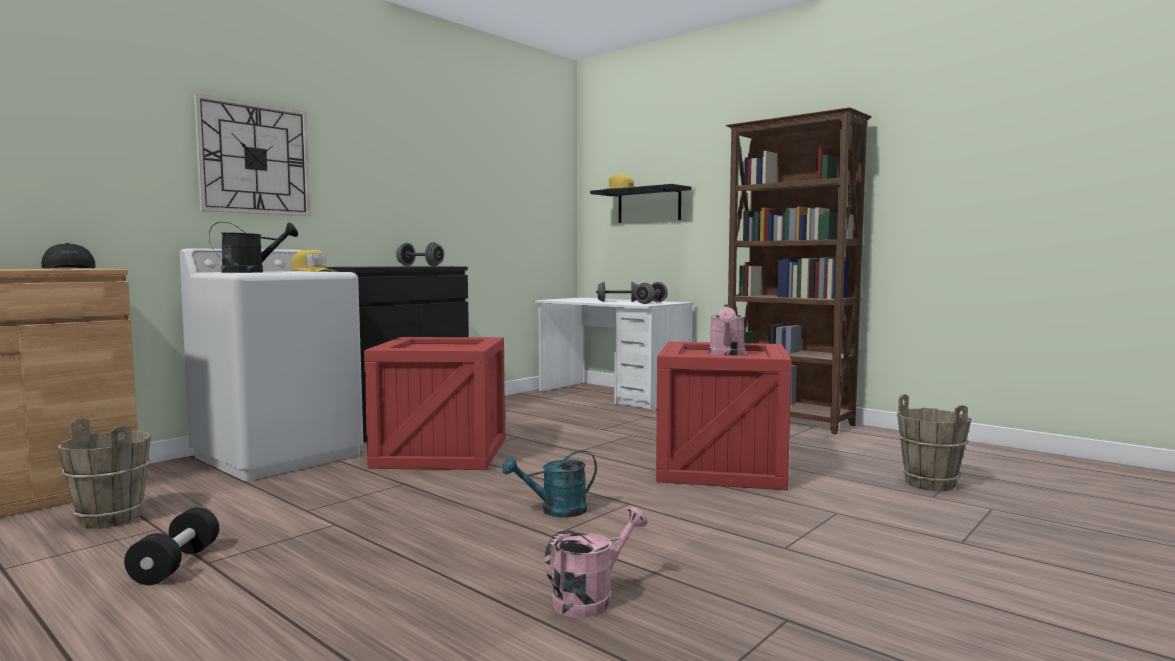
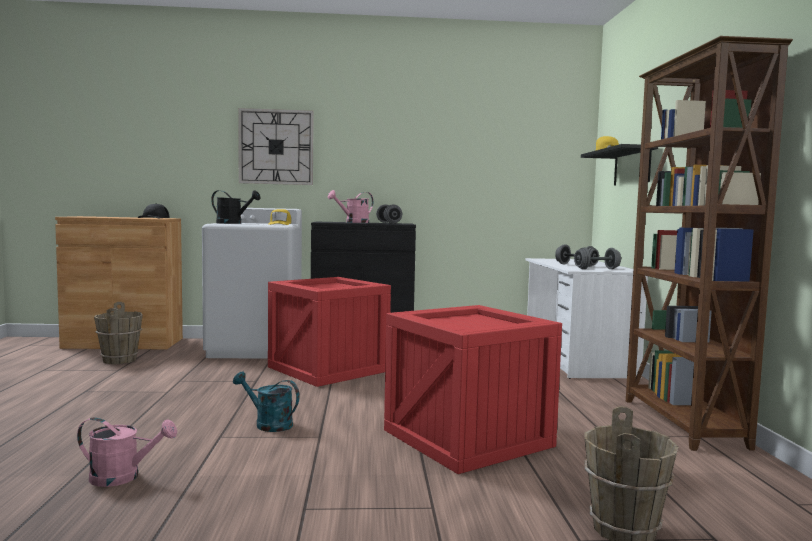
camera: 45 degrees right, 0 degrees up
black dumbbell [124,507,219,585] -> none
pink watering can [710,304,745,356] -> pink watering can moved to [328,190,374,223]

